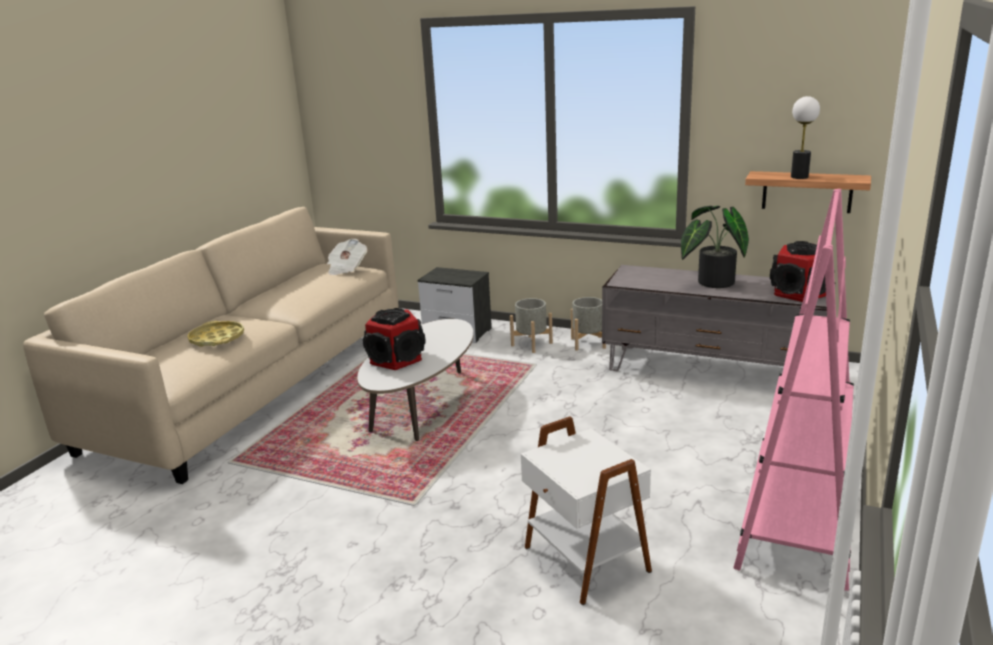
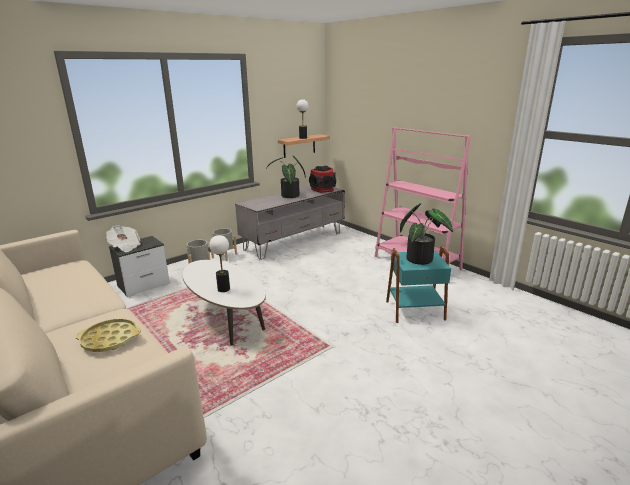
camera: 65 degrees left, 0 degrees up
newspaper [327,239,367,275] -> newspaper moved to [106,225,141,252]
speaker [363,308,426,370] -> table lamp [209,235,230,292]
white side table [521,417,652,605] -> turquoise side table [386,246,451,323]
none -> potted plant [400,203,453,265]

